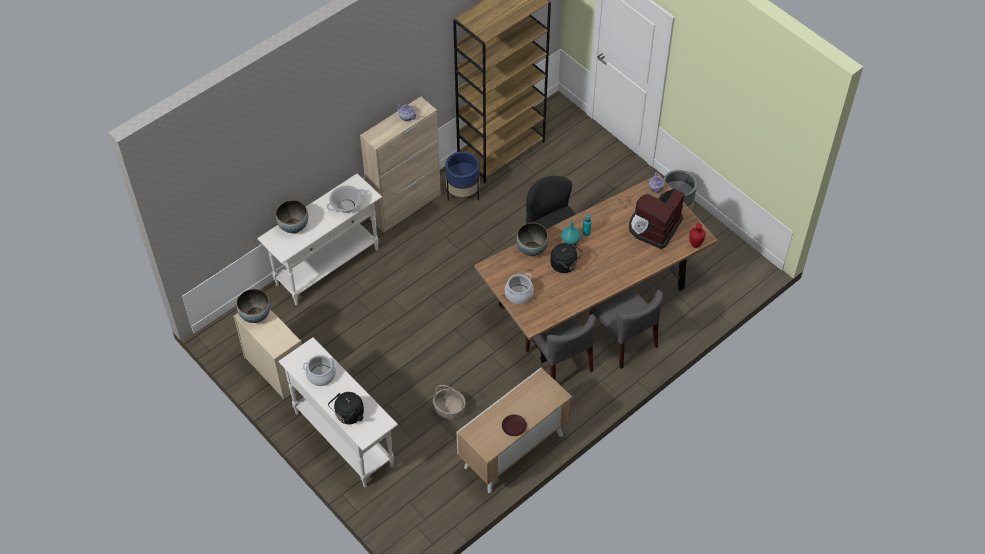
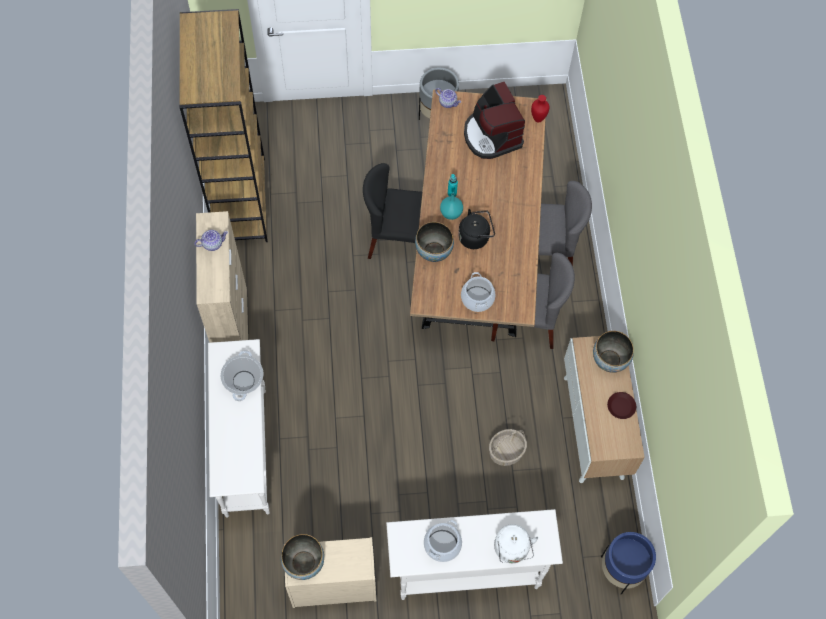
camera: 55 degrees left, 10 degrees up
bowl [276,200,308,234] -> bowl moved to [593,331,634,373]
black kettle [328,392,364,424] -> white kettle [494,524,539,563]
blue planter [445,151,480,201] -> blue planter moved to [601,532,656,594]

